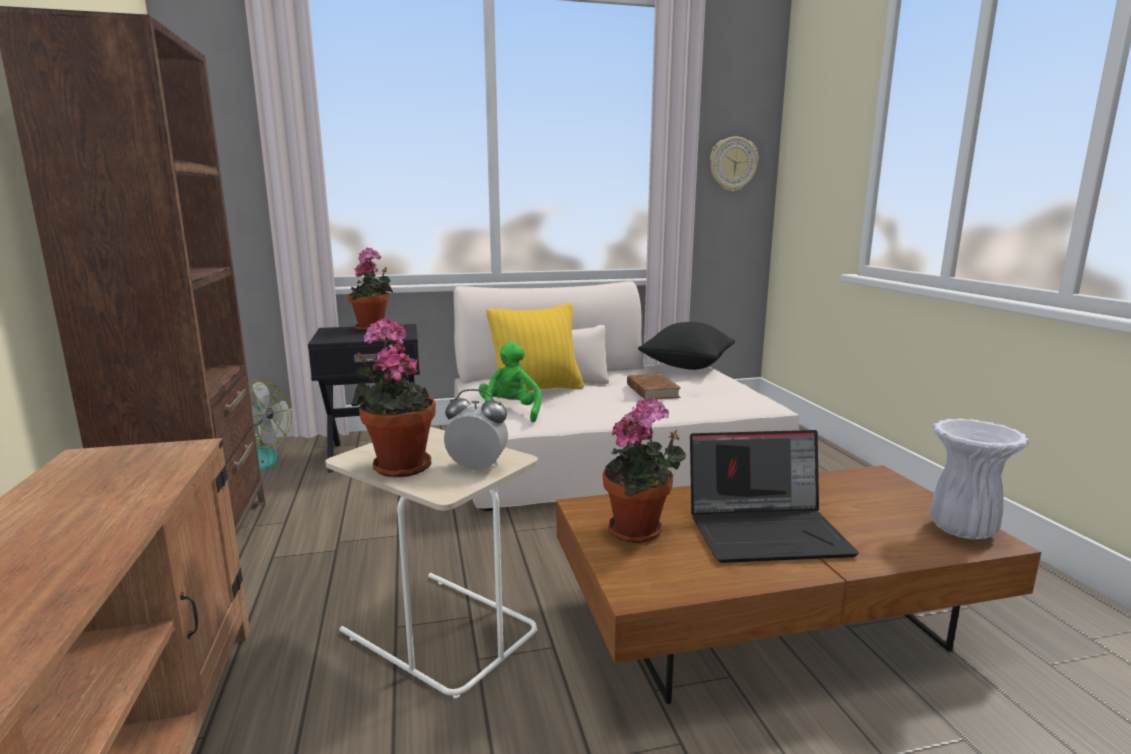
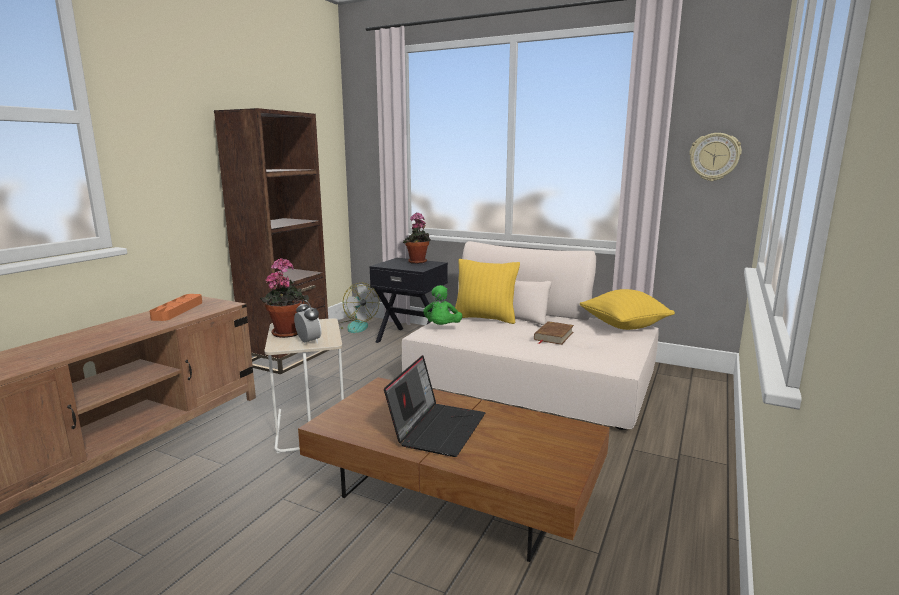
camera: 40 degrees right, 0 degrees up
green plush toy [479,342,542,423] -> green plush toy turned 150 degrees clockwise [423,285,462,325]
potted plant [603,398,686,543] -> none
black pillow [638,322,735,370] -> yellow pillow [580,289,675,330]
laptop [690,430,859,563] -> laptop turned 105 degrees counterclockwise [384,355,485,457]
white vase [930,419,1030,539] -> none
none -> orange tray [149,294,202,321]

